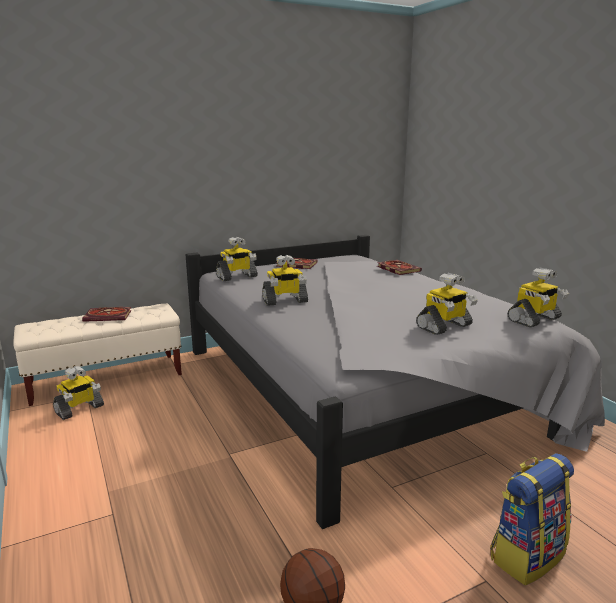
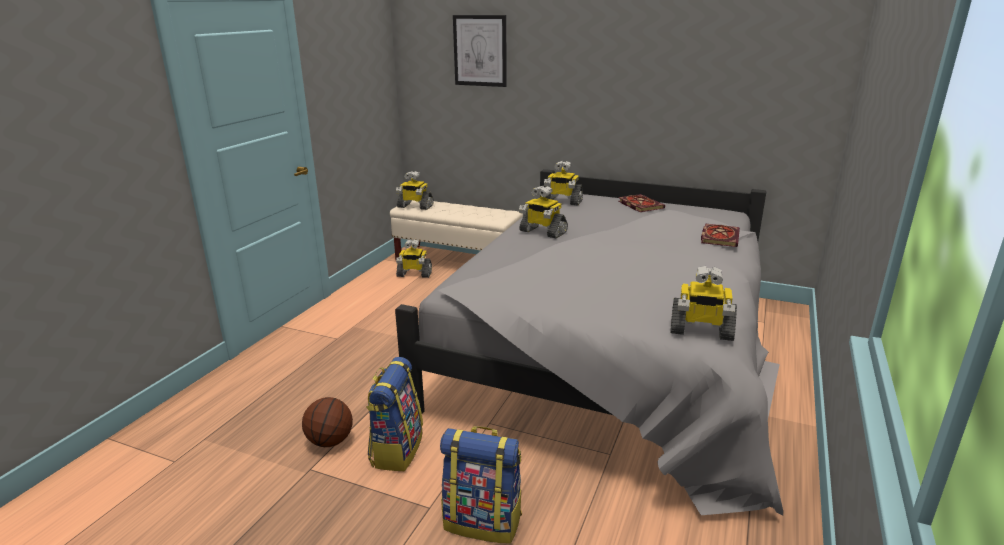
camera: 50 degrees right, 5 degrees up
book [82,307,132,322] -> none
toy robot [416,273,478,335] -> toy robot moved to [396,171,434,210]
none -> backpack [367,357,423,471]
none -> picture [453,15,507,87]

